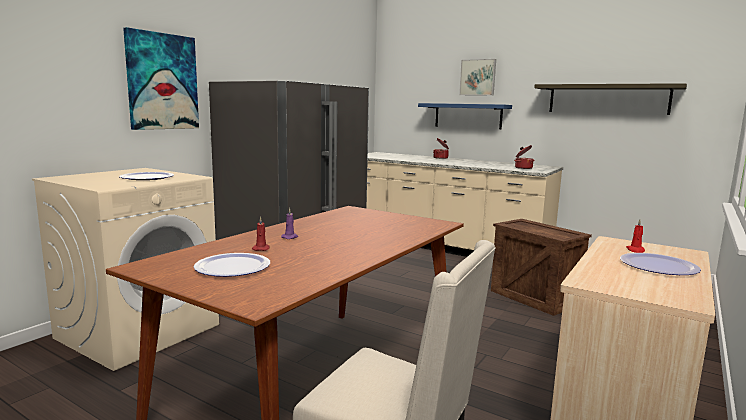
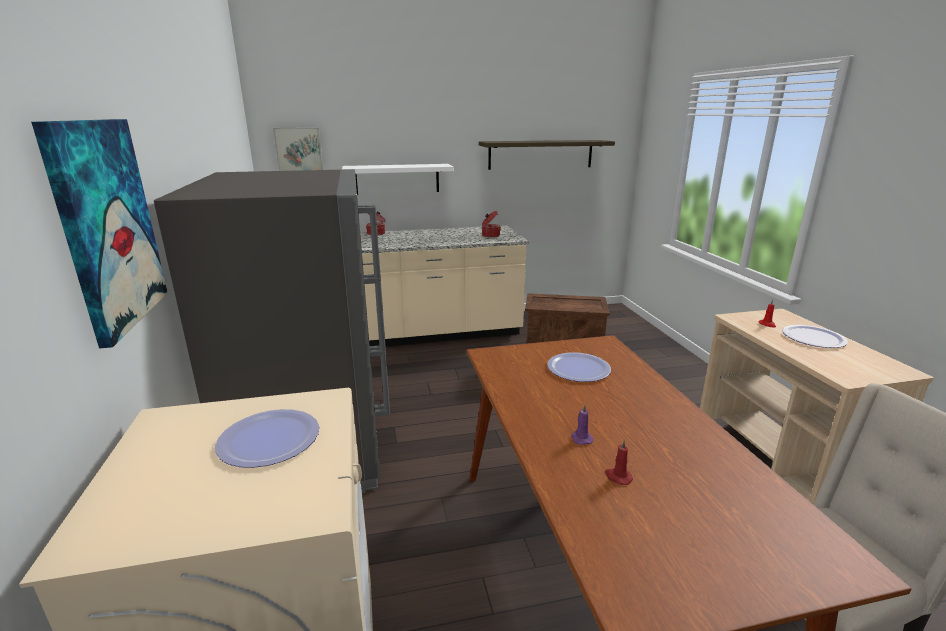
camera: 45 degrees left, 10 degrees up
plate [194,253,270,277] -> plate moved to [547,352,611,382]
blue shelf [418,103,512,129] -> white shelf [342,164,454,195]
picture [459,59,496,96] -> picture moved to [273,127,324,171]

